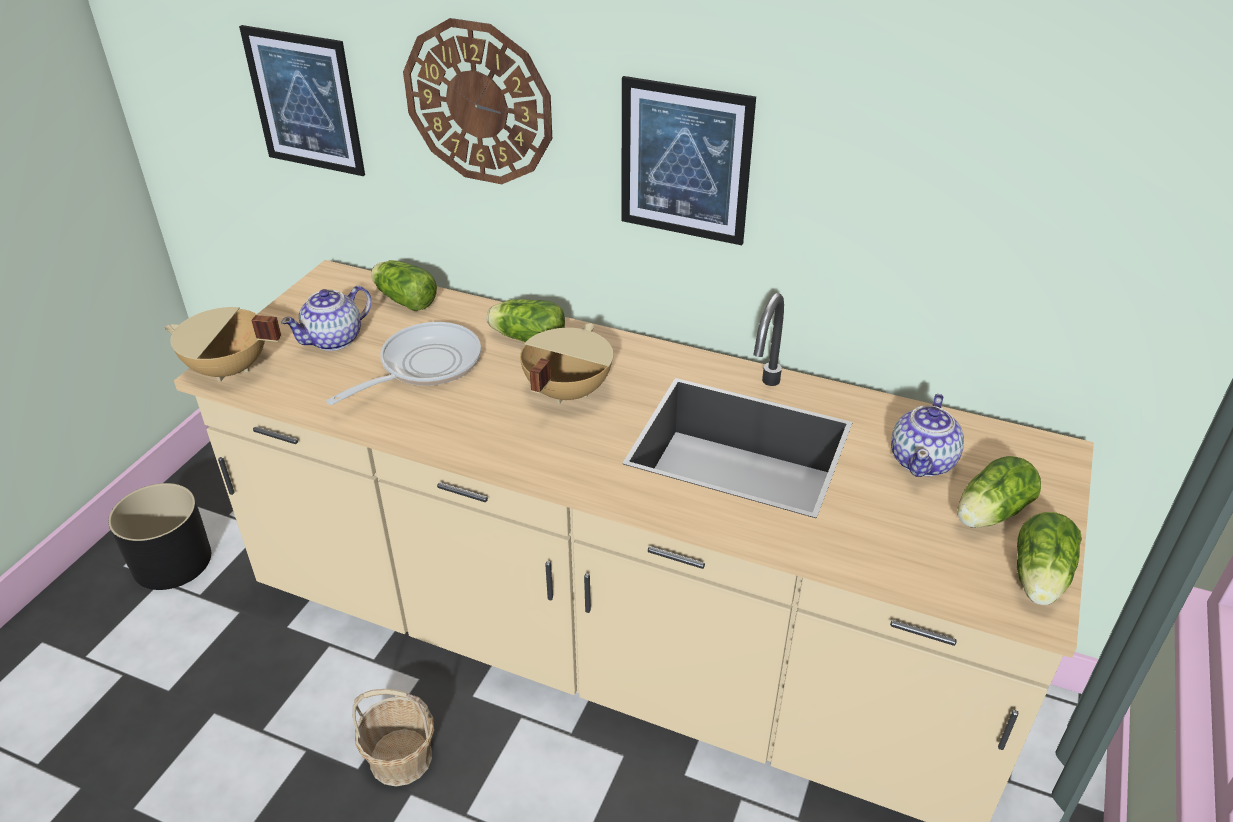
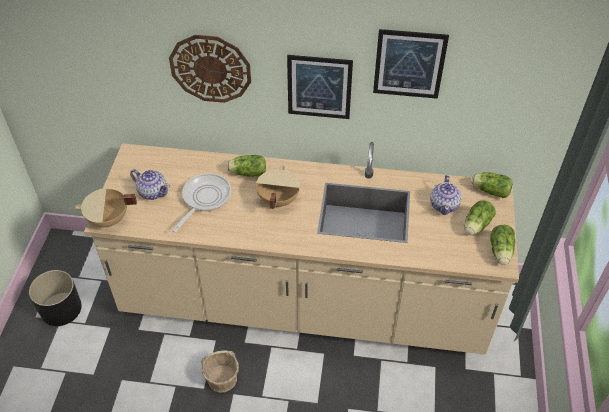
camera: 15 degrees left, 10 degrees up
picture [239,25,365,176] -> picture moved to [373,29,449,99]
teapot [281,286,372,351] -> teapot turned 90 degrees counterclockwise [130,169,170,200]
lettuce [371,260,437,311] -> lettuce moved to [471,172,512,198]

